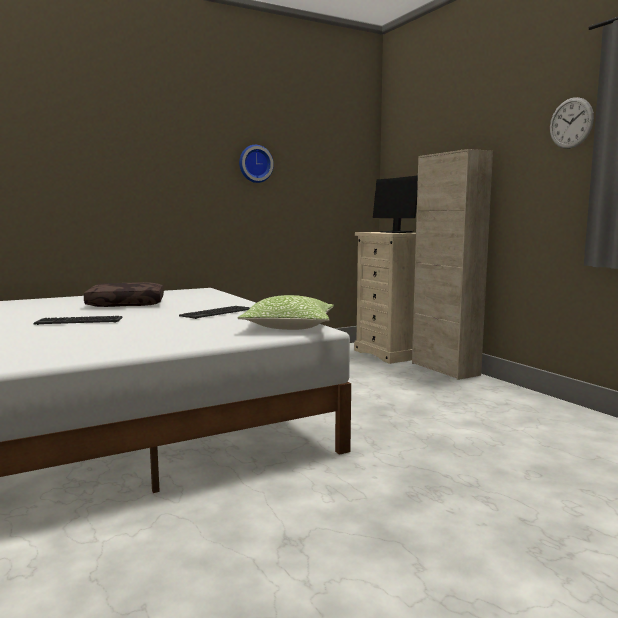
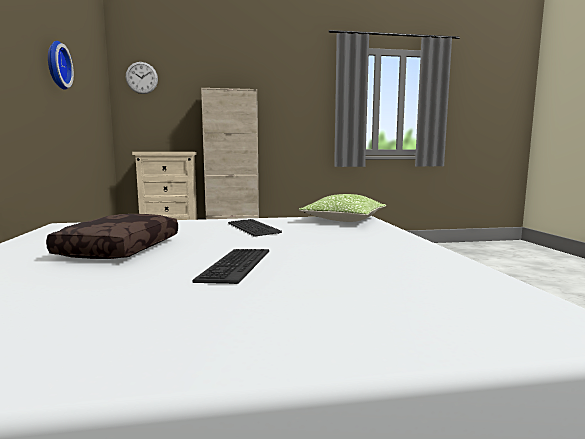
camera: 70 degrees left, 0 degrees up
monitor [373,175,418,233] -> none
wall clock [550,97,594,149] -> wall clock moved to [126,62,158,94]

